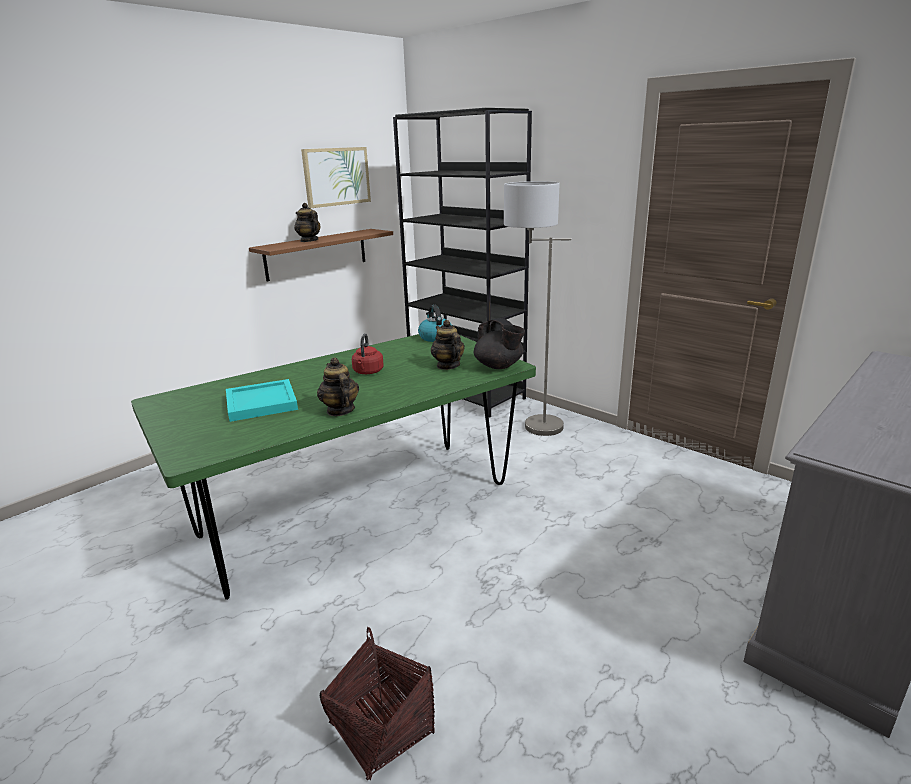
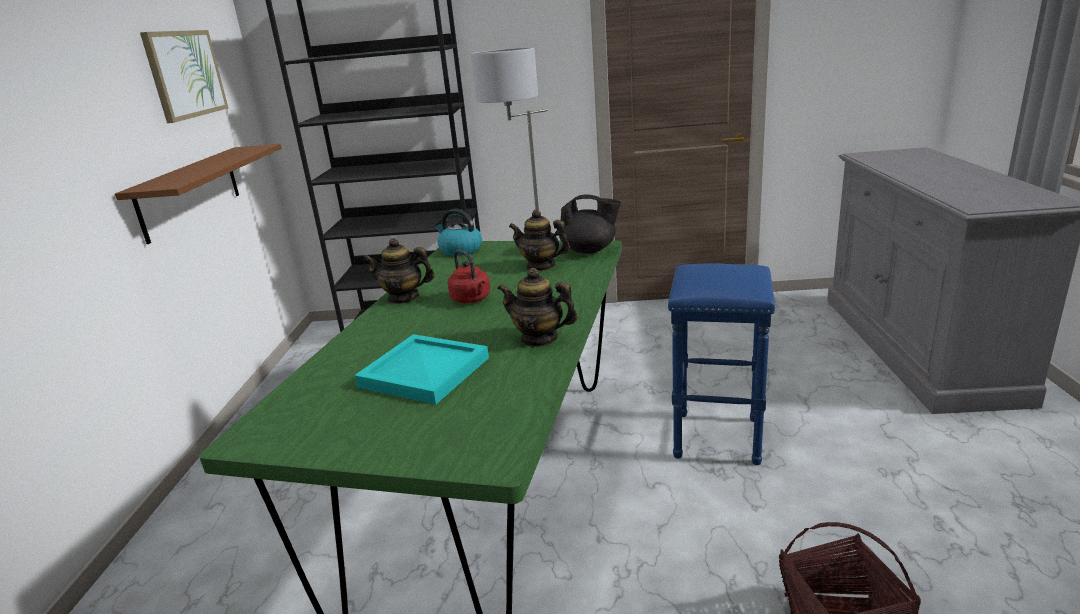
camera: 40 degrees left, 0 degrees up
teapot [294,203,320,242] -> teapot moved to [364,238,435,304]
none -> blue stool [668,263,775,465]

